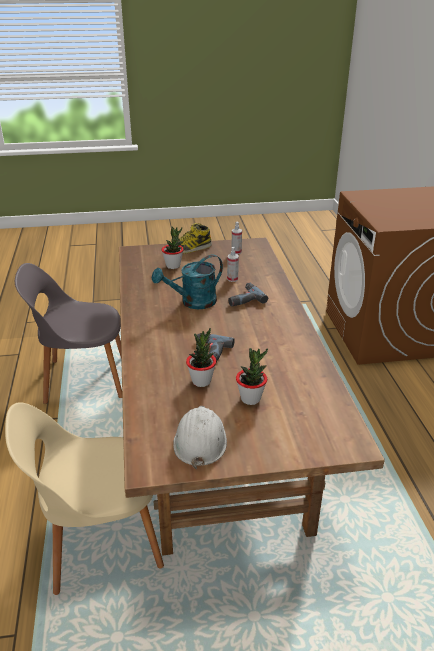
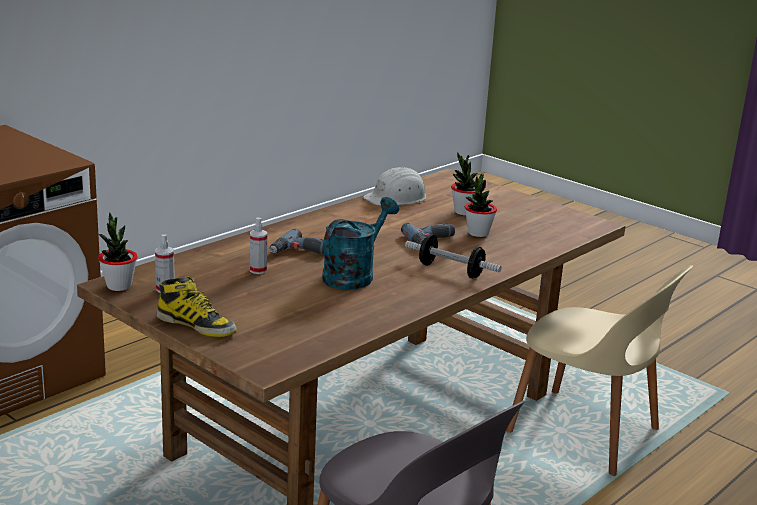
camera: 130 degrees left, 10 degrees down
turquoise watering can [152,254,223,309] -> turquoise watering can turned 75 degrees counterclockwise [322,197,399,290]
potted plant [161,227,184,269] -> potted plant moved to [98,212,138,291]
white hard hat [173,406,227,469] -> white hard hat moved to [363,167,426,206]
none -> dumbbell [405,234,502,278]

